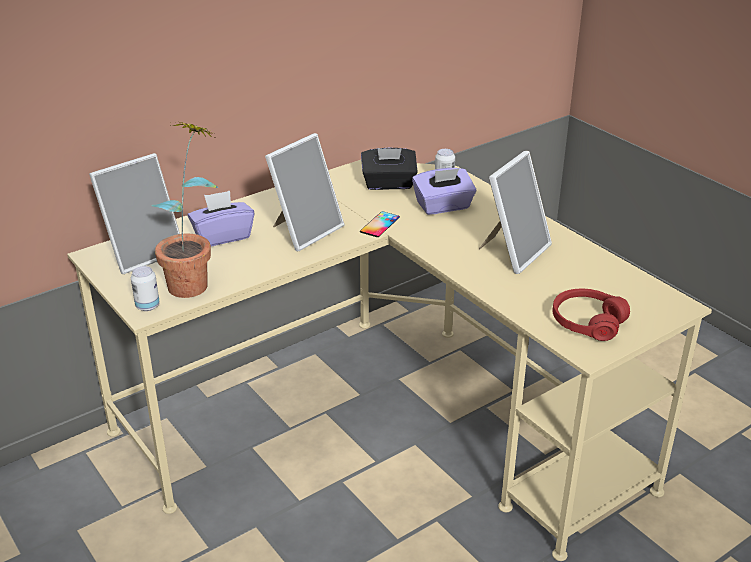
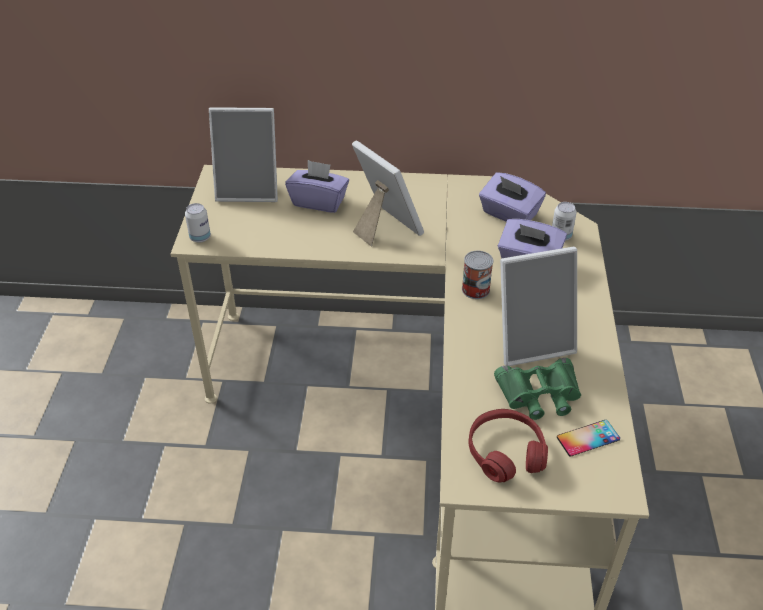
camera: 40 degrees right, 10 degrees up
potted plant [152,122,218,298] -> none
picture frame [265,133,344,251] -> picture frame turned 120 degrees counterclockwise [352,140,424,247]
phone [360,211,400,237] -> phone moved to [557,420,620,457]
black tissue box [361,148,418,190] -> purple tissue box [479,172,546,222]
none -> can [462,251,493,299]
none -> green binoculars [494,358,581,420]

